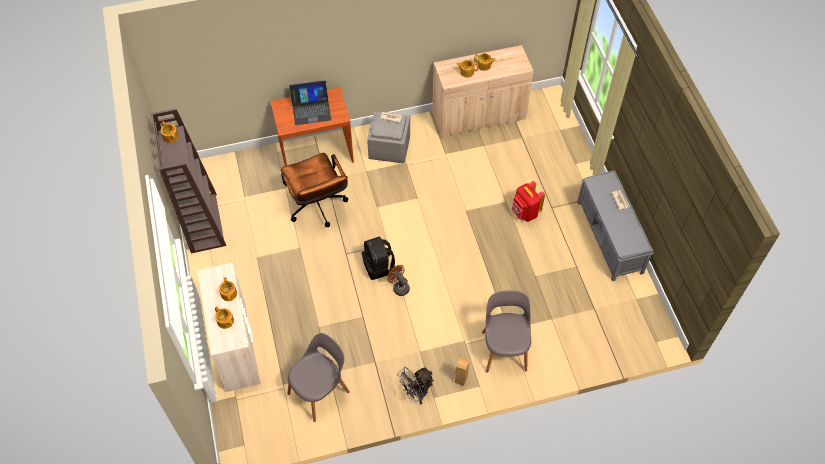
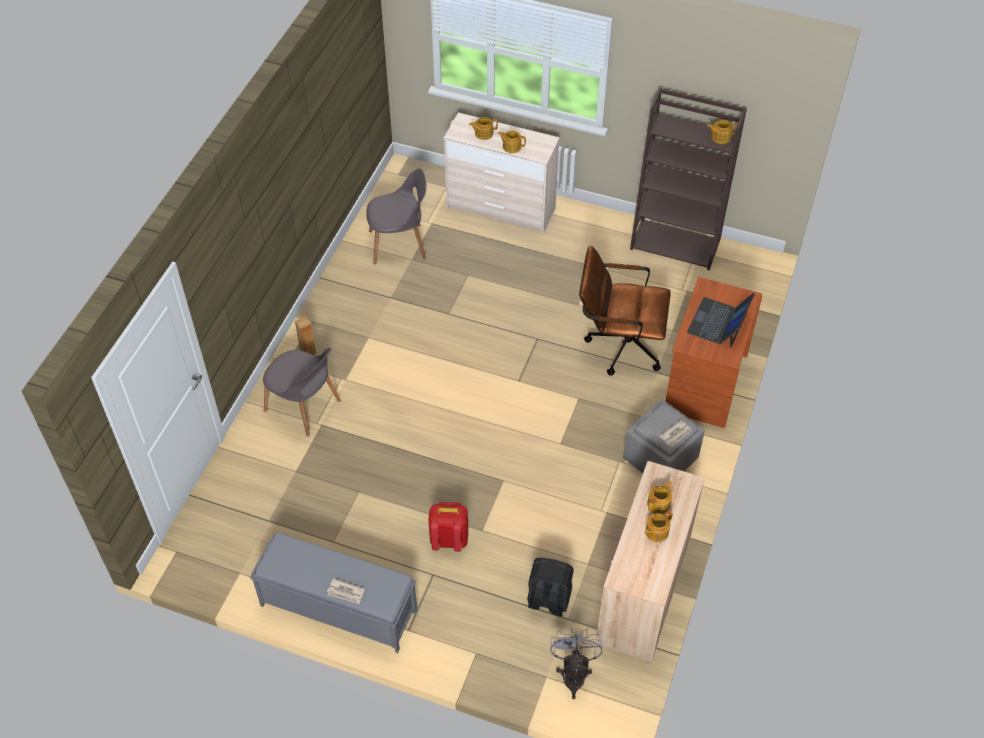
camera: 125 degrees right, 5 degrees down
grey chair [287,333,350,422] -> grey chair turned 90 degrees counterclockwise [366,169,427,264]
black backpack [362,236,395,280] -> black backpack moved to [527,558,574,617]
brown fan [387,265,410,296] -> none
grey fan [397,367,434,404] -> grey fan moved to [550,628,602,700]

